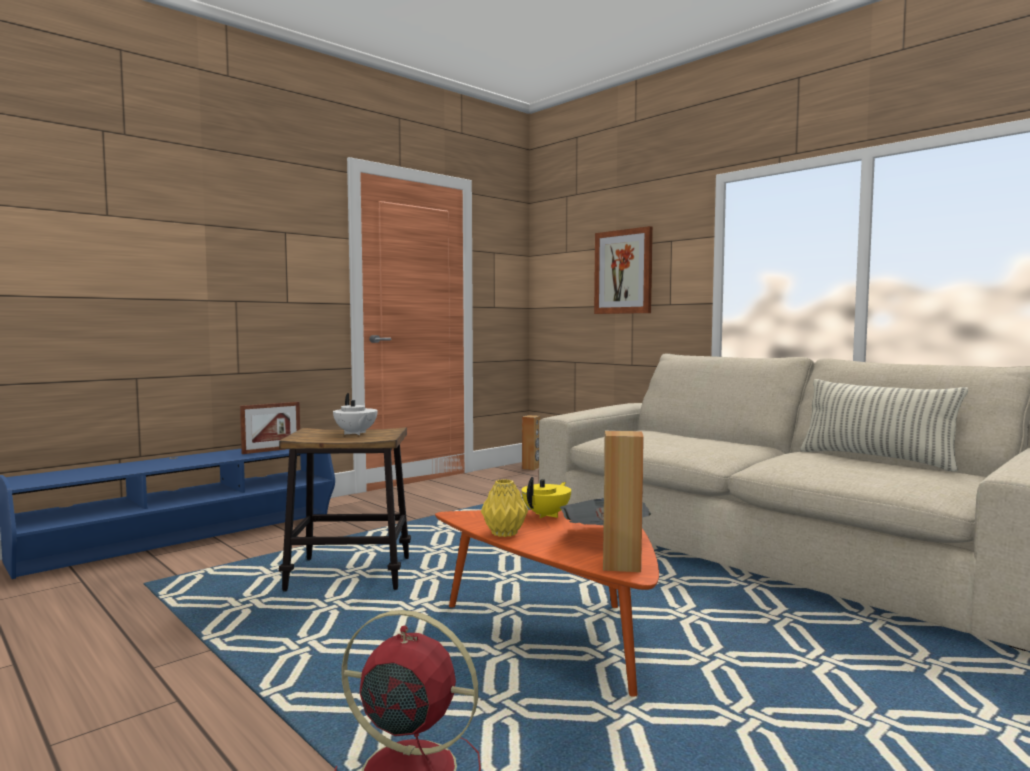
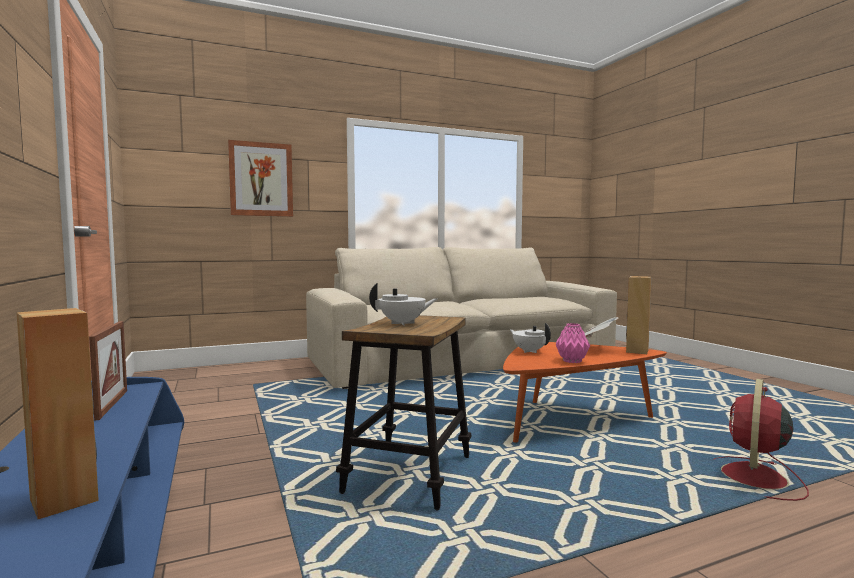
camera: 70 degrees left, 0 degrees up
yellow vase [481,479,528,537] -> pink vase [556,323,590,363]
yellow teapot [521,477,571,518] -> white teapot [510,323,551,353]
brown speaker [522,415,540,470] -> brown speaker moved to [16,308,99,519]
pillow [800,379,968,471] -> none

